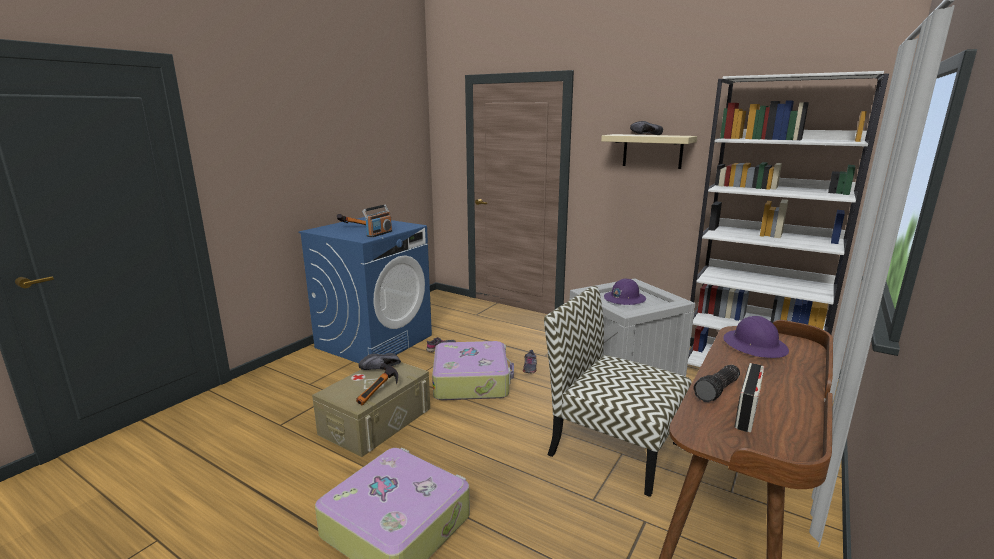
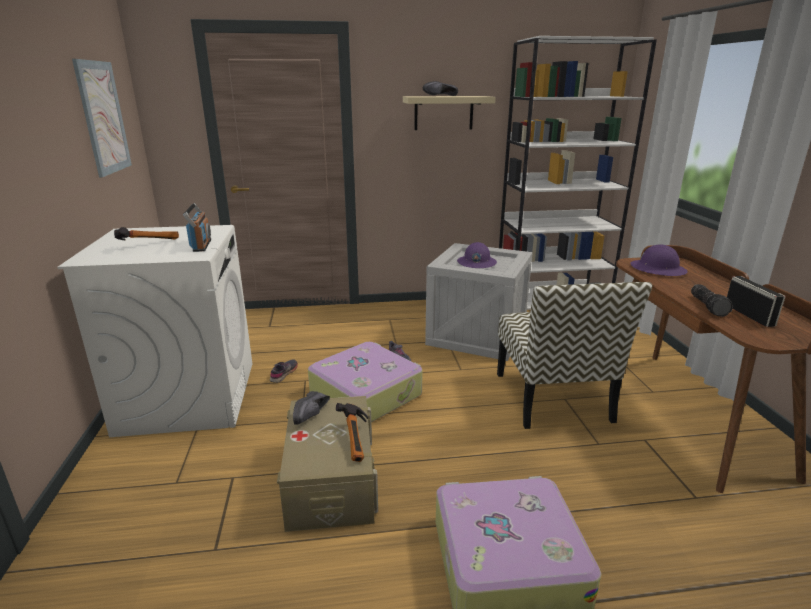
camera: 40 degrees left, 5 degrees up
blue washing machine [299,217,432,363] -> white washing machine [57,225,252,437]
chair [544,286,692,497] -> chair turned 90 degrees counterclockwise [497,282,652,429]
none -> picture [72,59,132,177]

